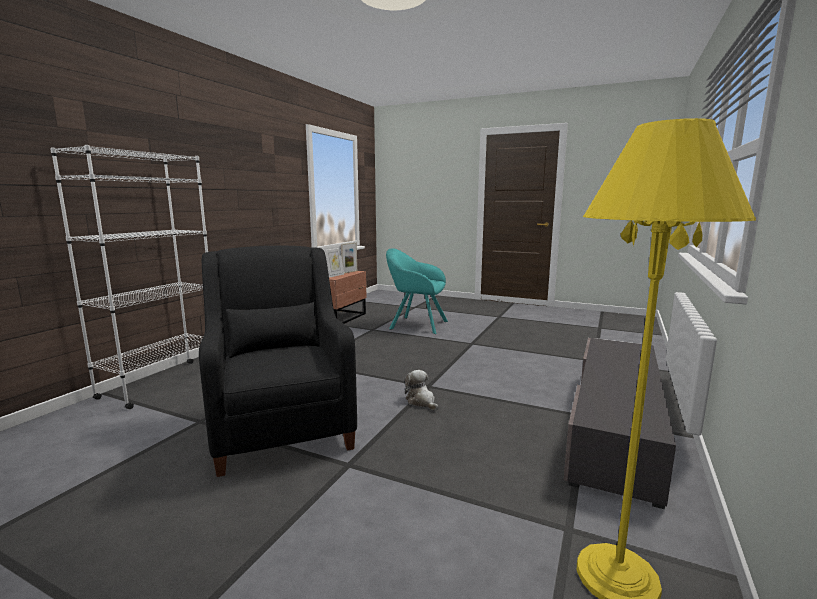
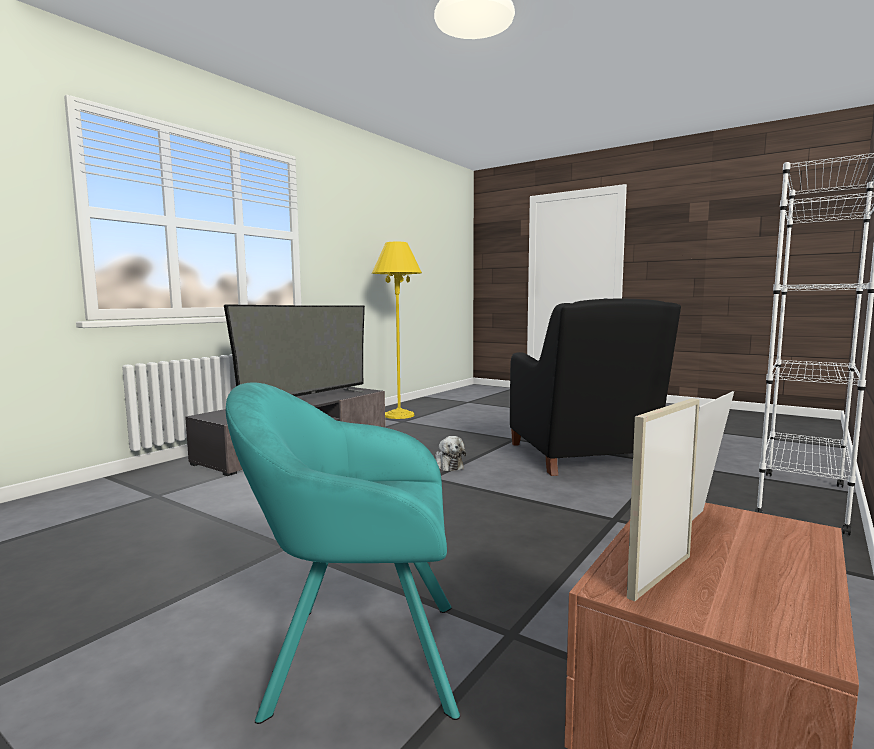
camera: 170 degrees left, 5 degrees down
turquoise armchair [386,248,448,334] -> turquoise armchair turned 150 degrees clockwise [226,382,460,724]
none -> television [224,304,365,397]

